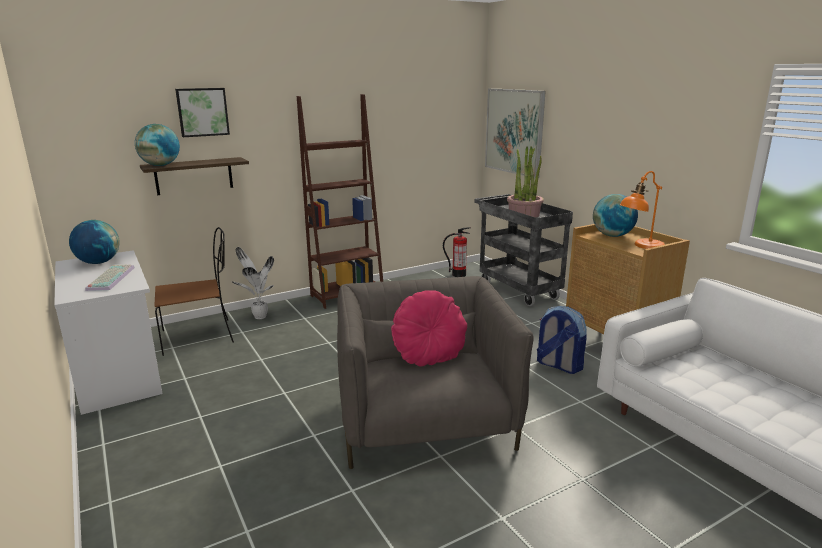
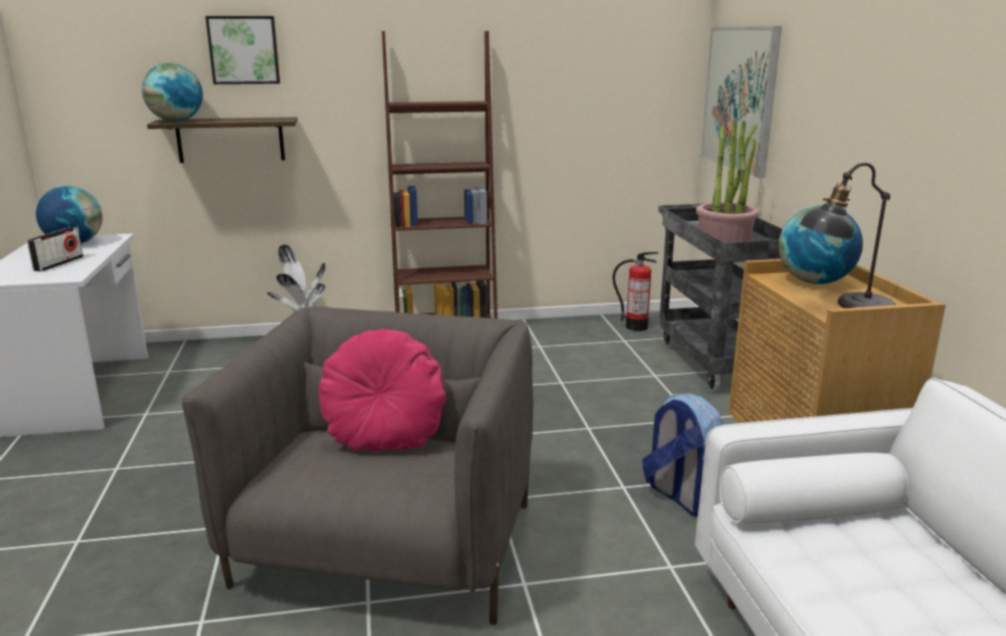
camera: 20 degrees right, 0 degrees up
keyboard [85,264,135,291] -> radio [27,227,83,272]
brown chair [154,227,234,356] -> none
orange table lamp [620,171,665,249] -> grey table lamp [799,163,896,308]

